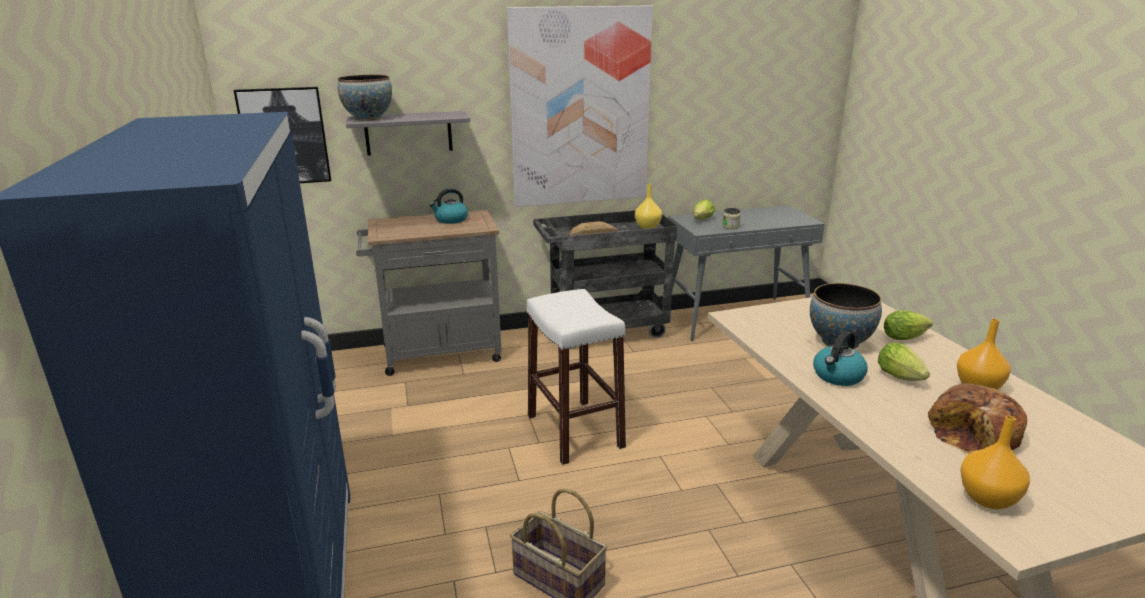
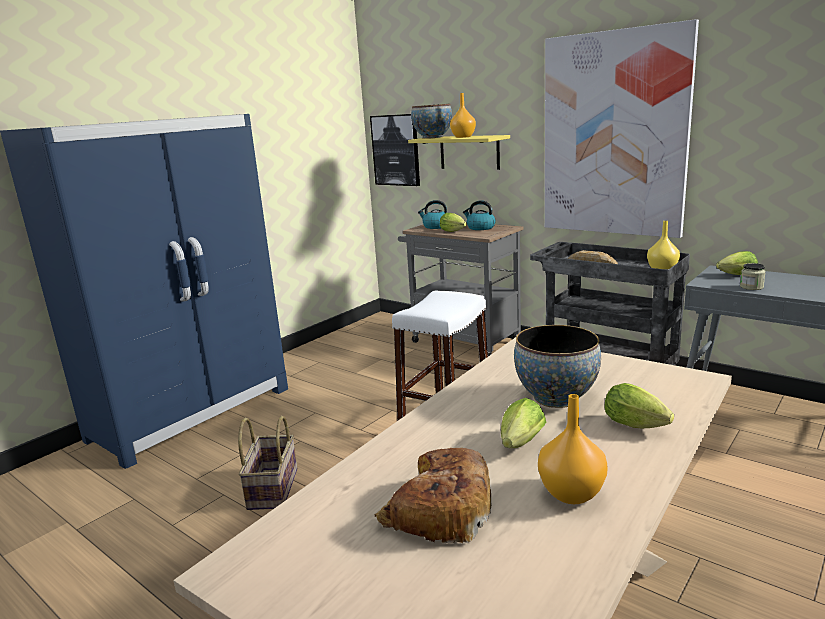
camera: 55 degrees right, 5 degrees down
grey shelf [346,111,470,156] -> yellow shelf [408,135,510,170]
kettle [813,330,868,386] -> kettle moved to [418,200,447,229]
orange vase [960,415,1030,509] -> orange vase moved to [450,93,476,138]
none -> lettuce [440,213,467,232]

